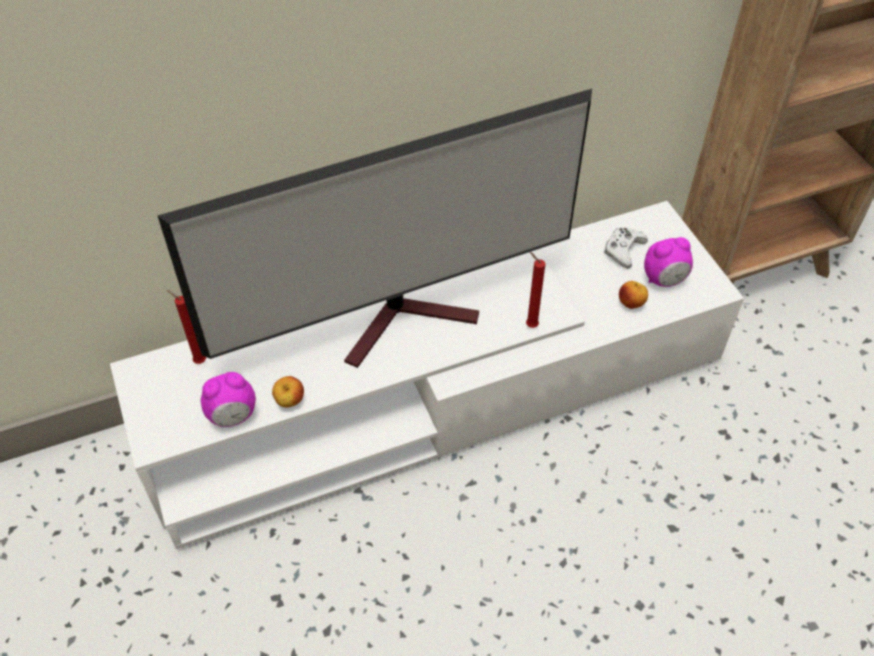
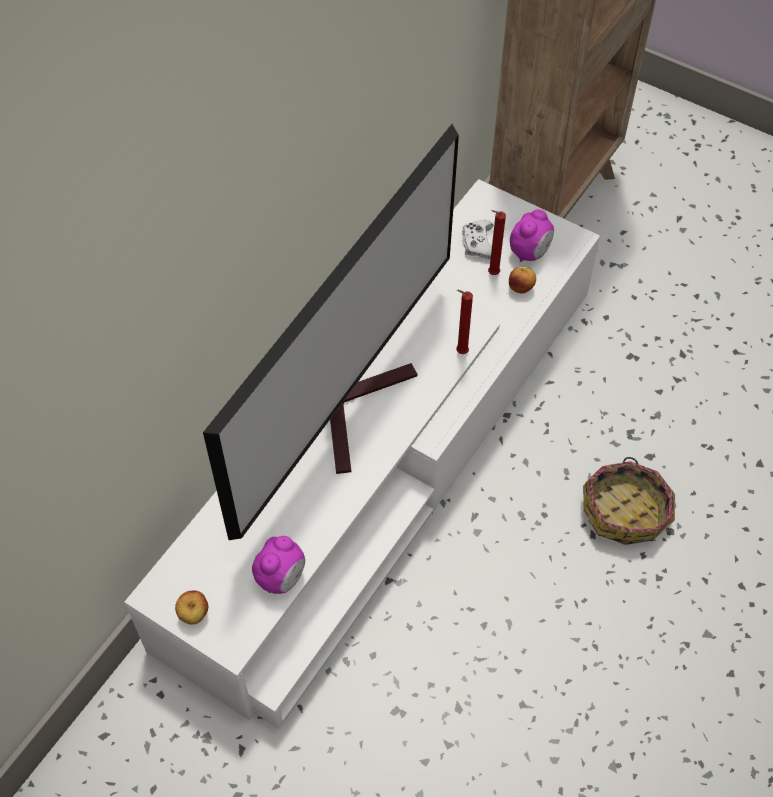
camera: 35 degrees left, 5 degrees up
red candle [167,290,206,364] -> red candle moved to [488,210,506,275]
apple [272,376,304,408] -> apple moved to [175,591,208,625]
none -> basket [583,457,675,545]

